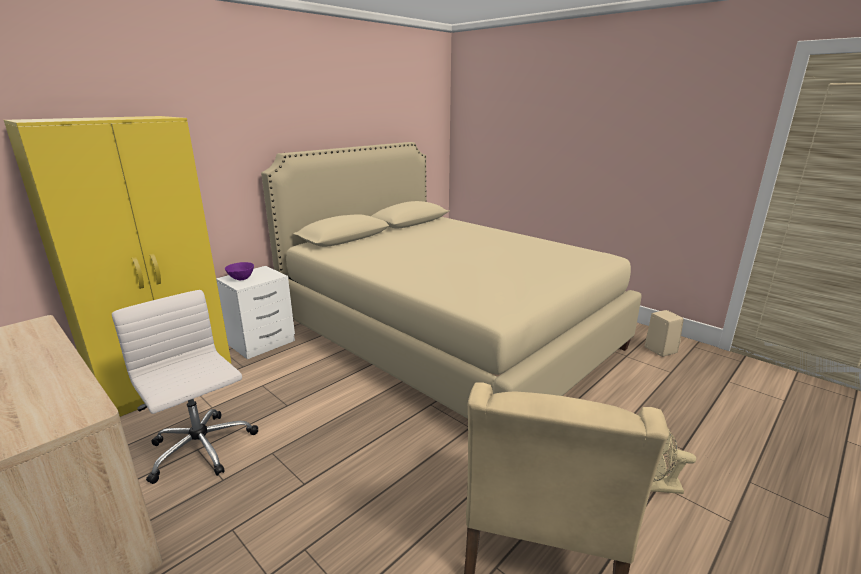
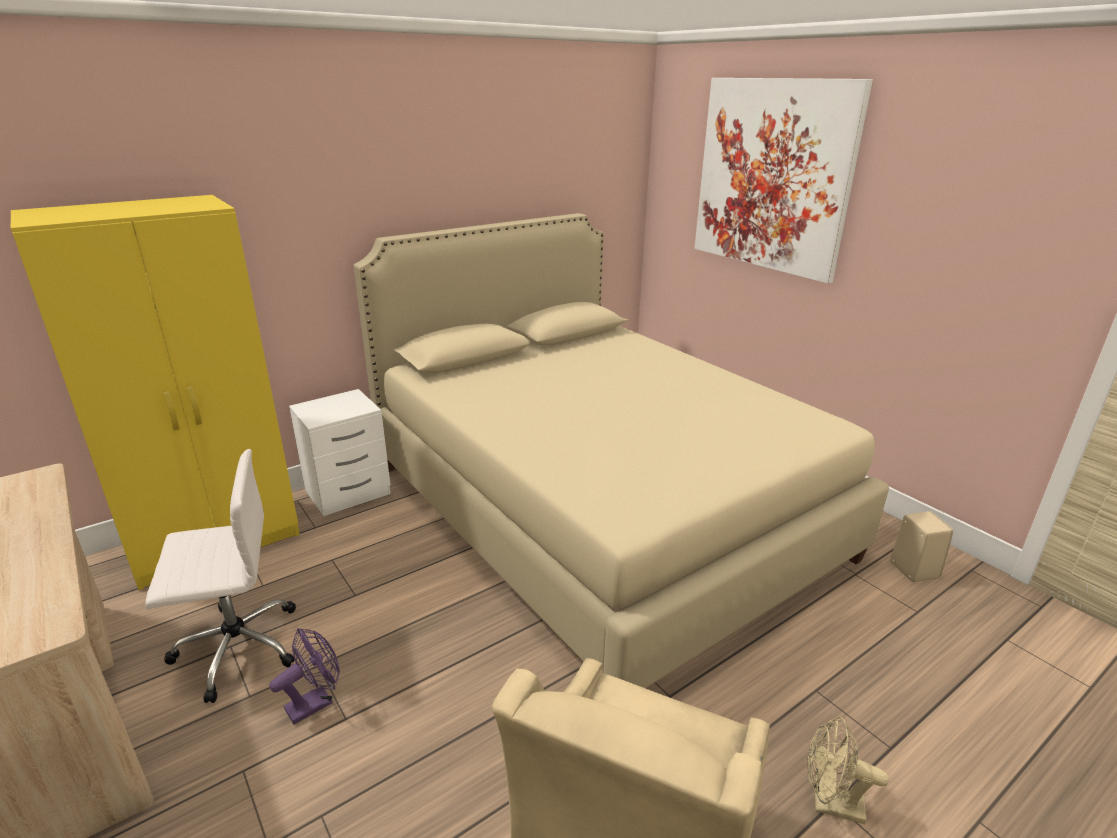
camera: 10 degrees right, 5 degrees up
white office chair [112,290,258,484] -> white office chair turned 105 degrees clockwise [145,449,296,703]
purple bowl [225,262,254,280] -> none
none -> purple fan [270,628,340,724]
none -> picture [694,78,873,283]

